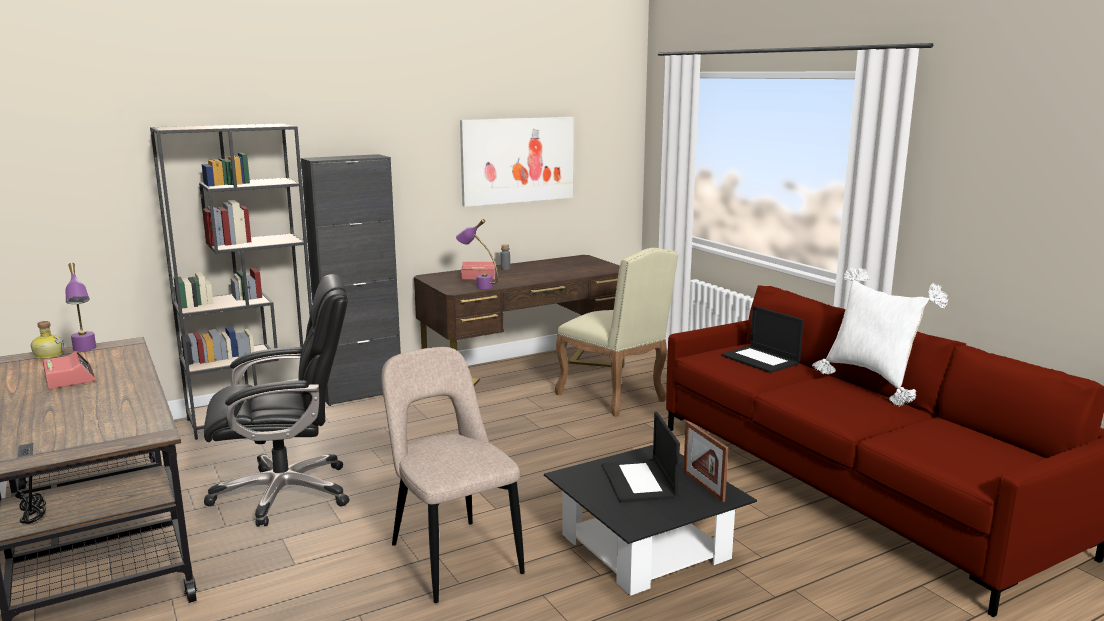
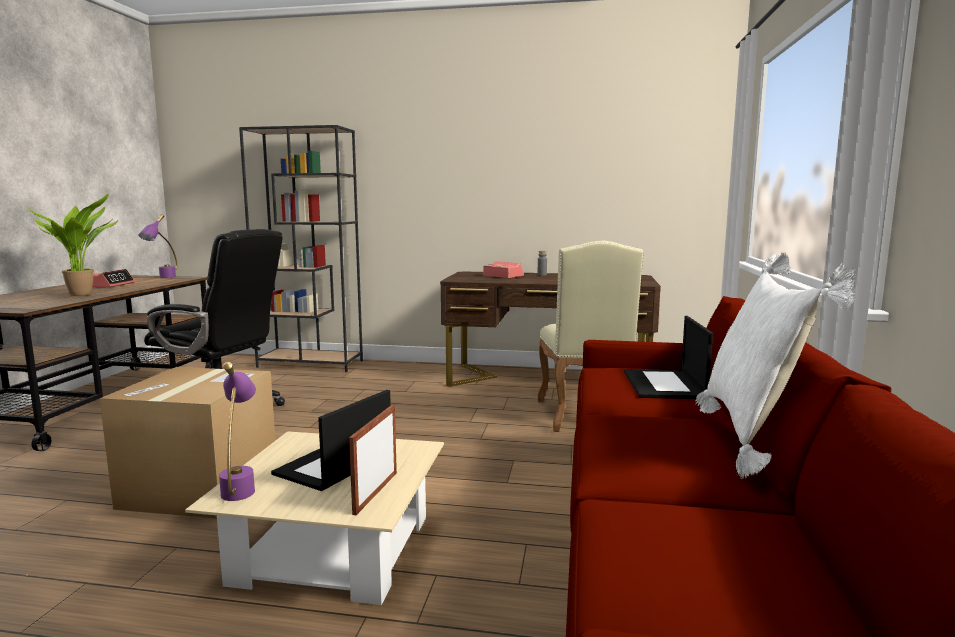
camera: 40 degrees right, 5 degrees down
bottle [31,321,64,359] -> none
black cabinet [301,154,401,406] -> none
beige chair [381,347,525,603] -> cardboard box [100,367,275,519]
purple table lamp [456,219,498,289] -> purple table lamp moved to [219,362,256,501]
picture [460,117,573,207] -> none
black coffee table [544,445,757,596] -> beige coffee table [185,431,444,605]
none -> potted plant [28,194,118,296]

